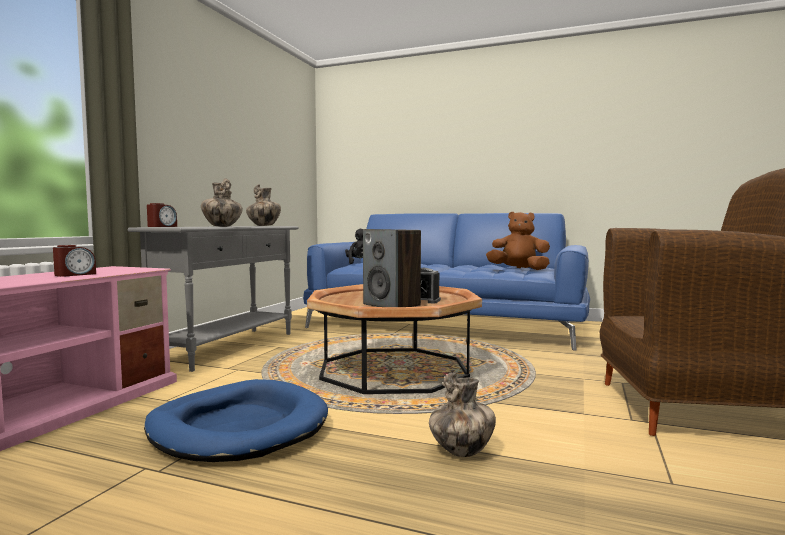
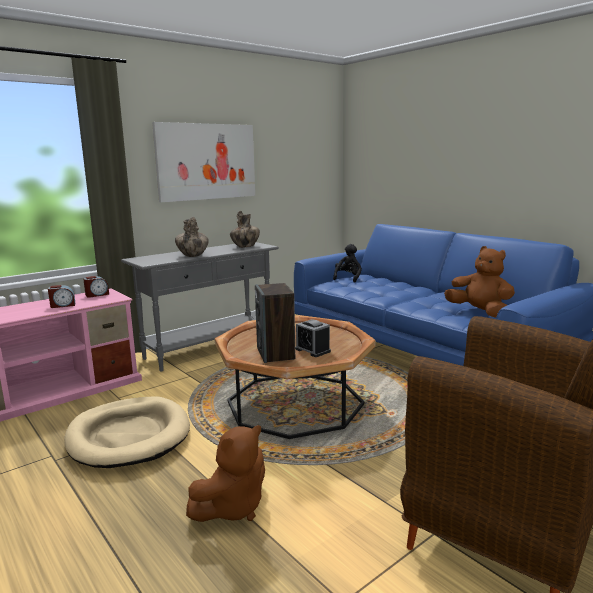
camera: 30 degrees right, 10 degrees up
blue dog bed [144,379,328,462] -> beige dog bed [64,397,190,468]
alarm clock [147,203,177,227] -> alarm clock moved to [83,276,109,298]
vase [429,372,496,457] -> brown plush toy [186,425,265,522]
none -> picture [152,122,255,202]

